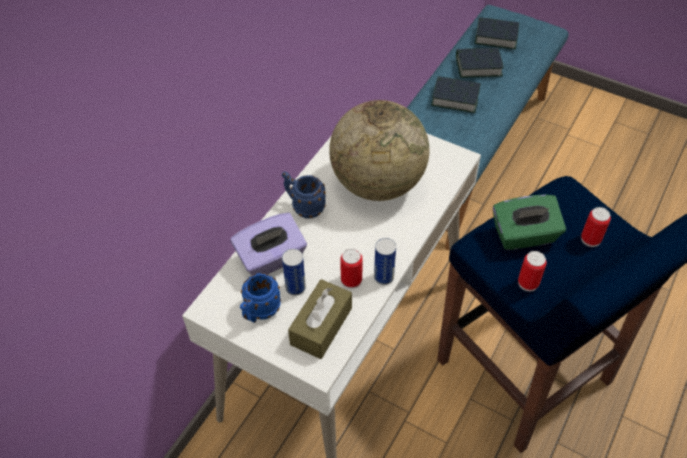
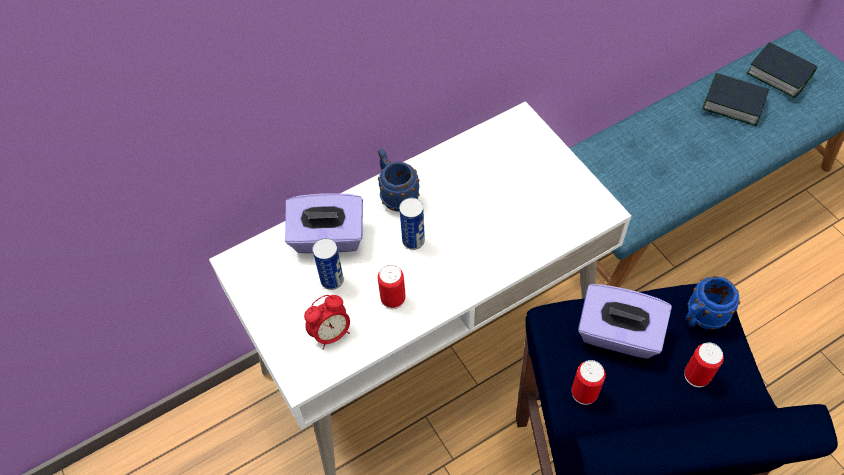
camera: 30 degrees right, 5 degrees up
blue mug [240,273,281,323] -> blue mug moved to [686,276,740,330]
brown tissue box [288,279,352,359] -> alarm clock [304,295,350,350]
globe [329,100,429,201] -> none
can [374,238,396,285] -> can moved to [399,198,425,250]
book [431,76,481,113] -> none
green tissue box [493,194,566,250] -> purple tissue box [578,284,672,359]

